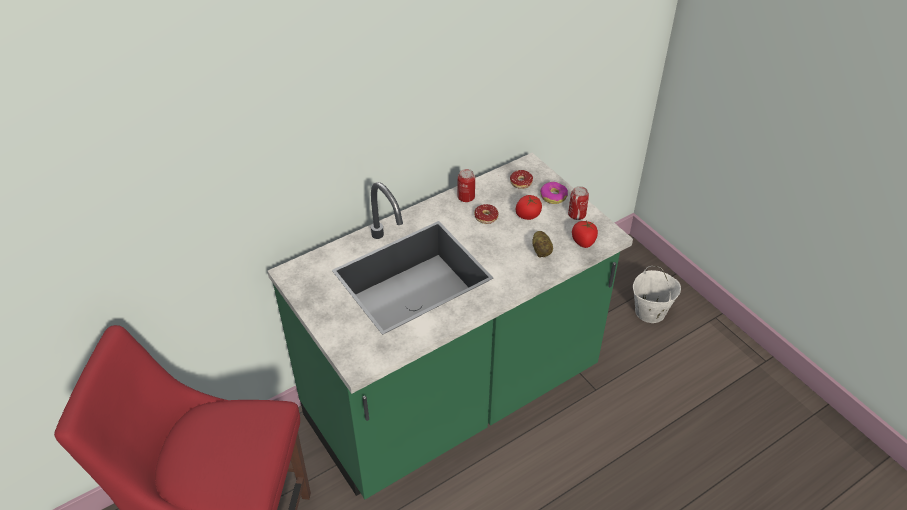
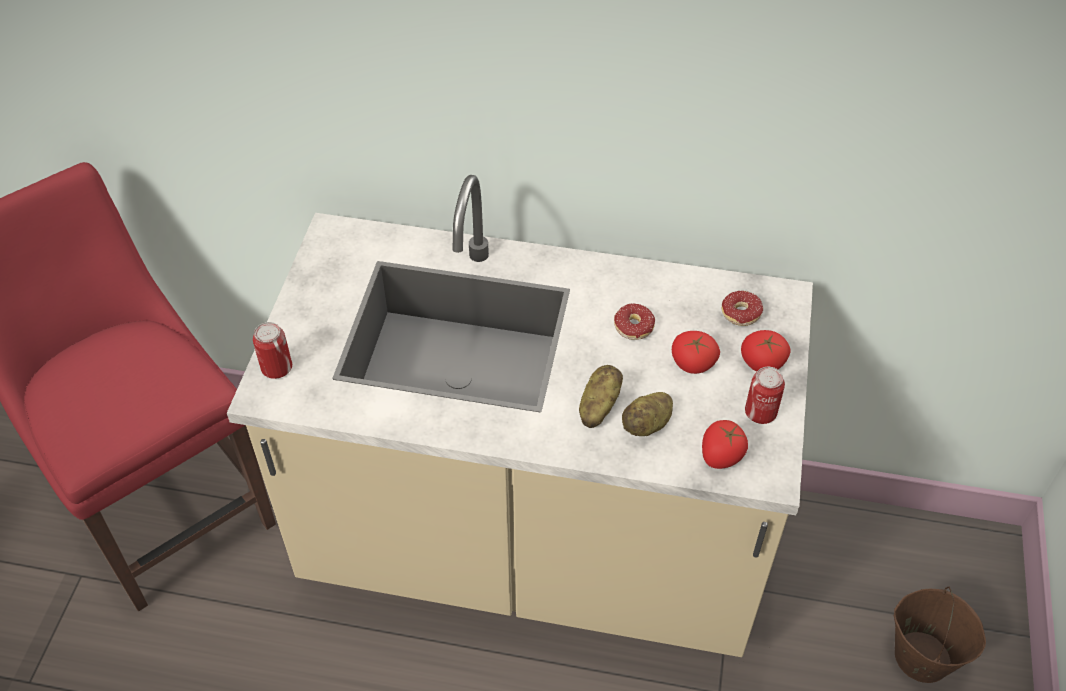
camera: 45 degrees right, 5 degrees up
green counter [267,153,633,499] -> beige counter [227,175,813,657]
can [457,169,475,202] -> can moved to [253,322,292,379]
donut [540,182,568,204] -> tomato [741,330,790,371]
white bucket [633,266,681,323] -> brown bucket [894,587,986,683]
none -> potato [579,365,623,428]

